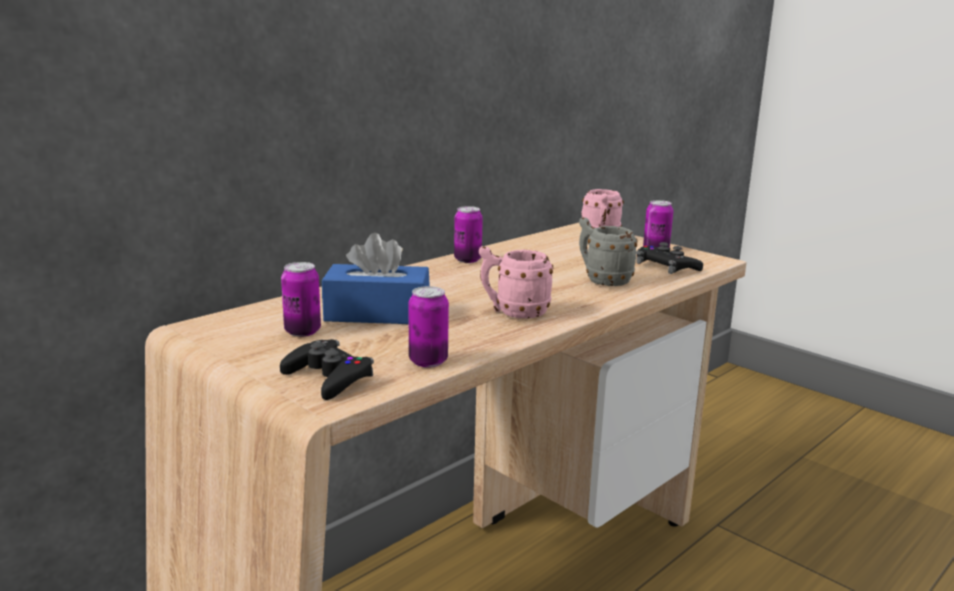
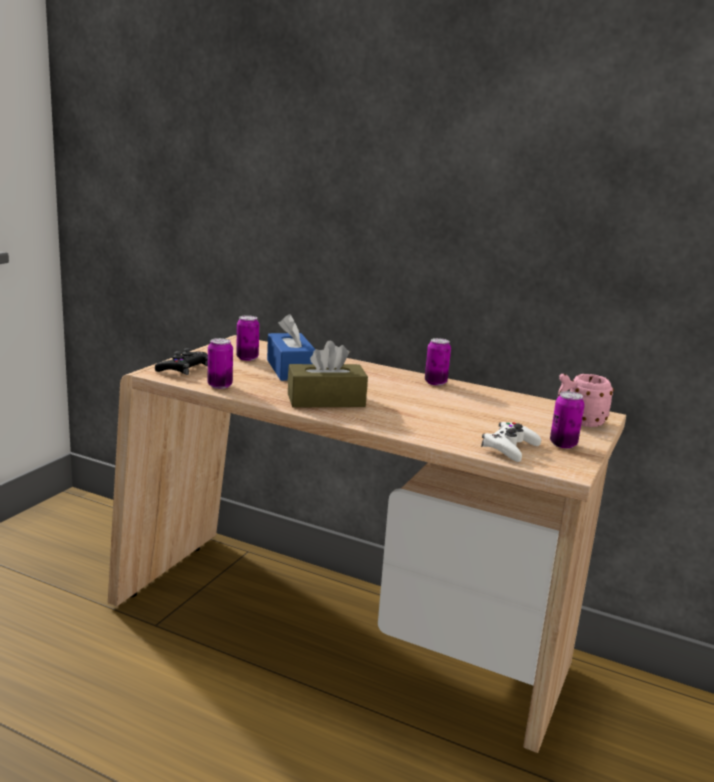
camera: 70 degrees right, 0 degrees up
pink mug [479,246,553,319] -> brown tissue box [288,341,368,407]
grey mug [579,217,637,286] -> none
black game controller [636,242,703,274] -> white game controller [481,422,541,462]

